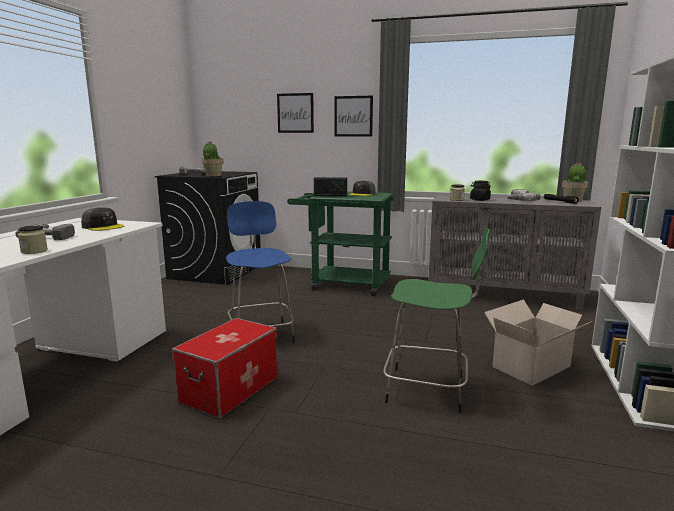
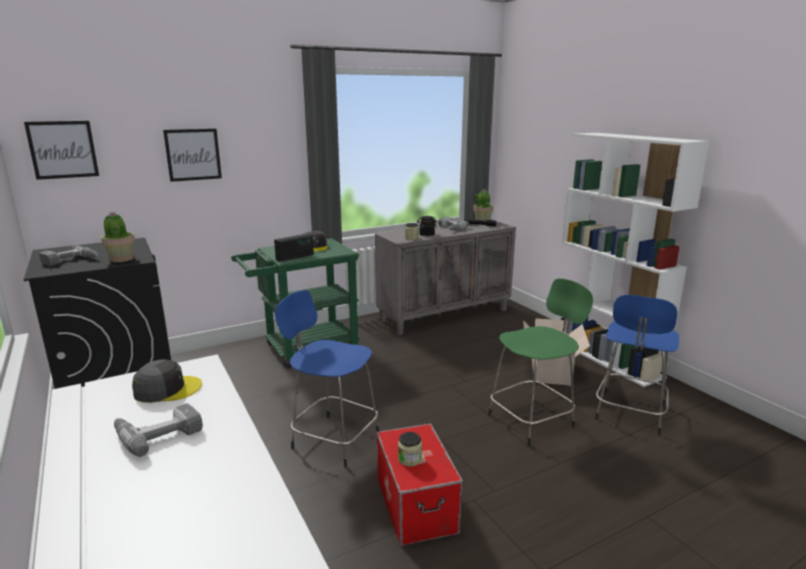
camera: 45 degrees left, 5 degrees up
jar [18,225,48,254] -> jar moved to [398,432,422,467]
picture [334,96,373,137] -> picture moved to [24,121,99,180]
none -> blue stool [595,295,679,436]

